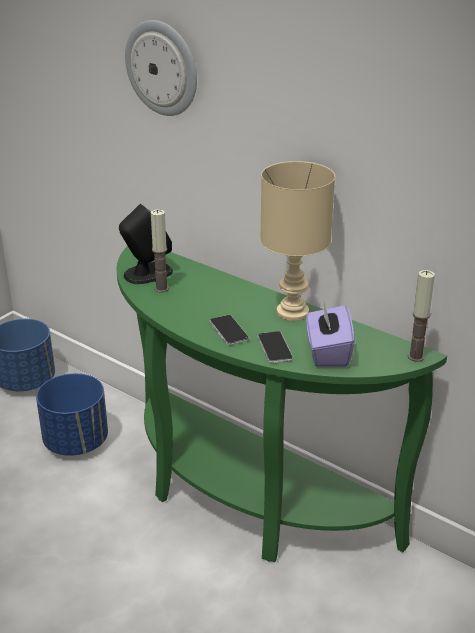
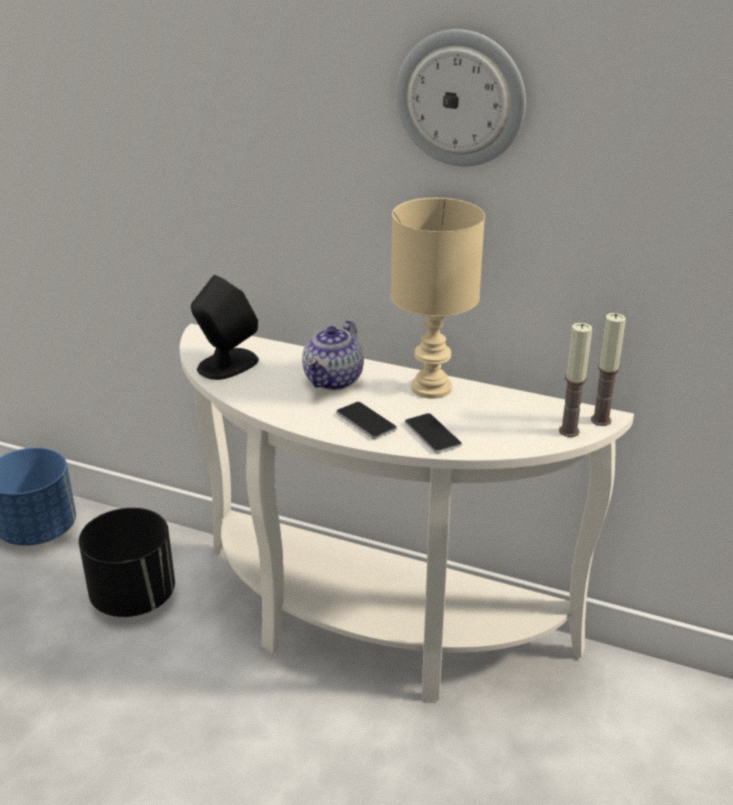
camera: 15 degrees left, 0 degrees up
blue planter [36,373,108,456] -> black planter [79,508,175,617]
green console table [116,246,447,562] -> white console table [180,324,634,701]
wall clock [125,20,197,116] -> wall clock moved to [396,29,526,167]
candle [151,209,169,293] -> candle moved to [559,323,592,437]
purple tissue box [306,301,354,367] -> none
none -> teapot [302,320,364,390]

